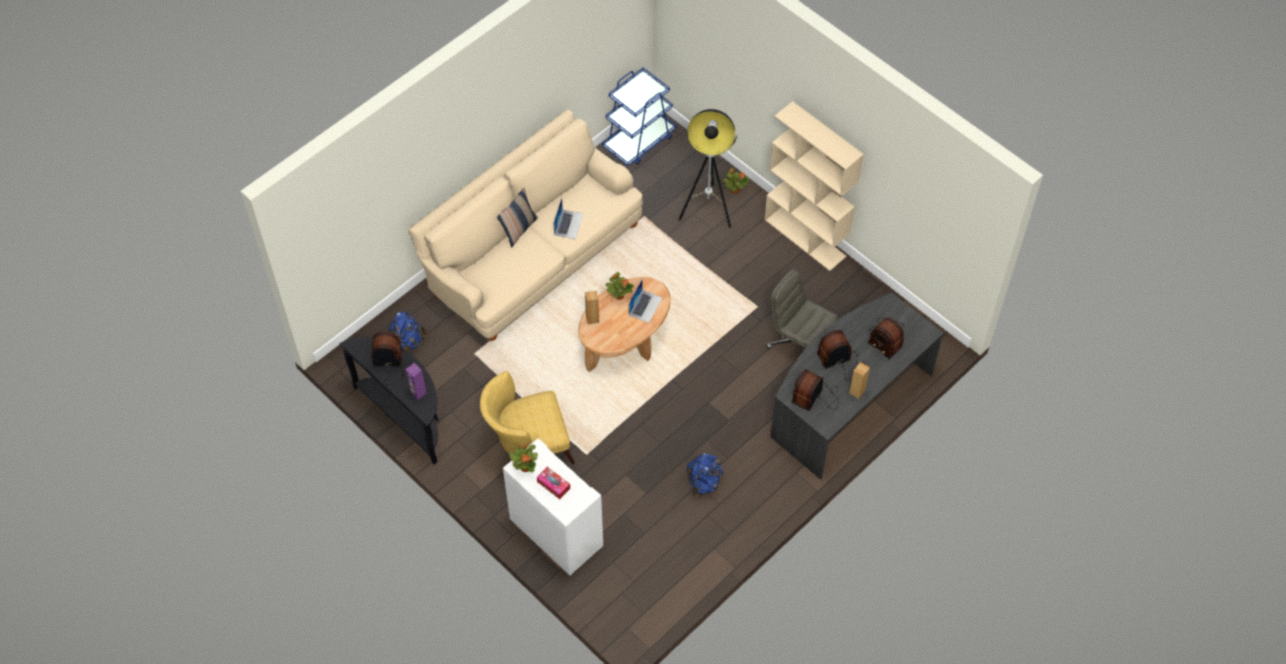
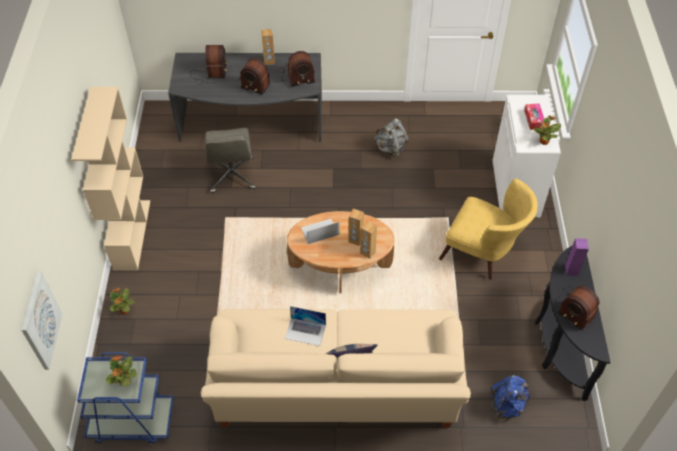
camera: 135 degrees left, 5 degrees down
laptop [553,198,583,239] -> laptop turned 135 degrees counterclockwise [285,306,326,346]
potted plant [606,272,634,300] -> potted plant moved to [106,356,136,386]
floor lamp [678,109,737,228] -> none
blue backpack [687,453,723,497] -> grey backpack [374,119,409,158]
none -> picture [21,272,63,370]
none -> brown speaker [349,209,364,246]

